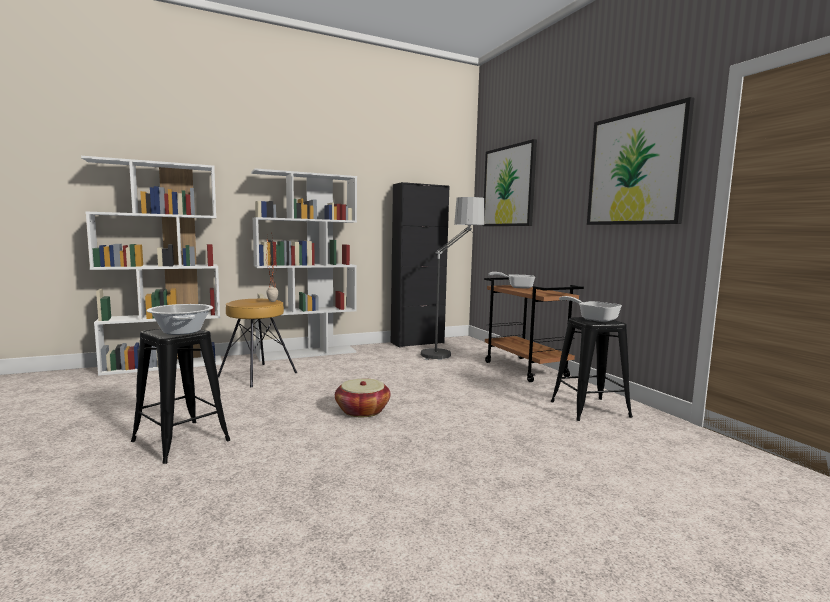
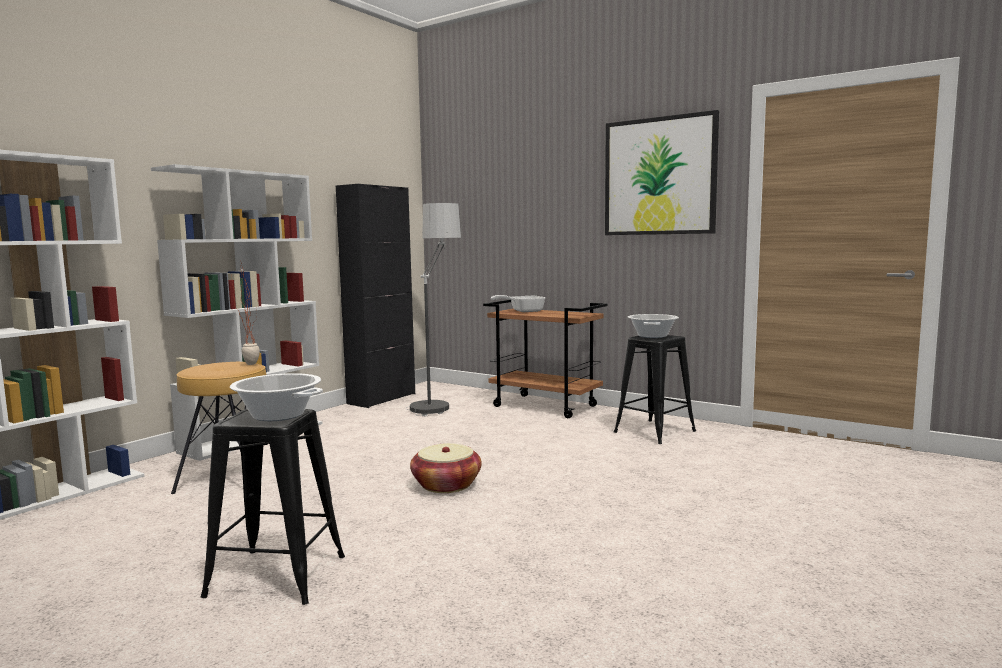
camera: 30 degrees left, 0 degrees up
picture [483,139,537,226] -> none
frying pan [559,296,622,322] -> cooking pot [628,314,679,338]

